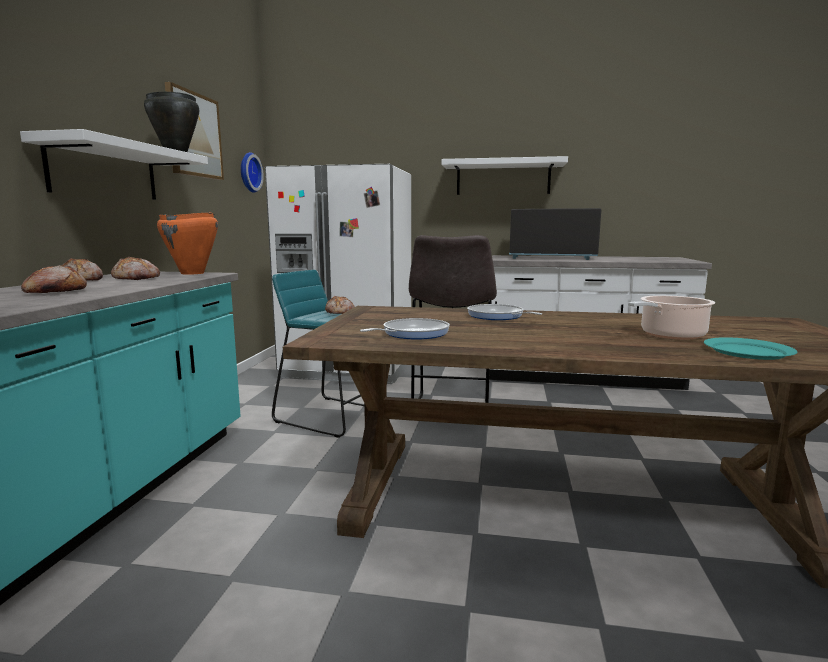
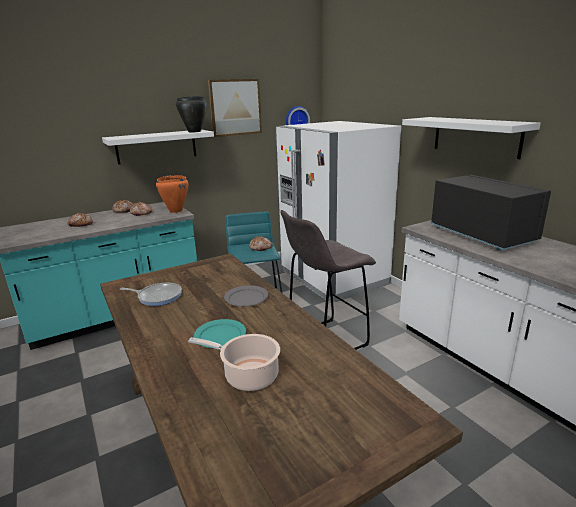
camera: 50 degrees right, 10 degrees up
frying pan [467,304,542,320] -> grey plate [224,285,268,306]
turquoise plate [704,337,797,360] -> turquoise plate moved to [194,319,246,348]

